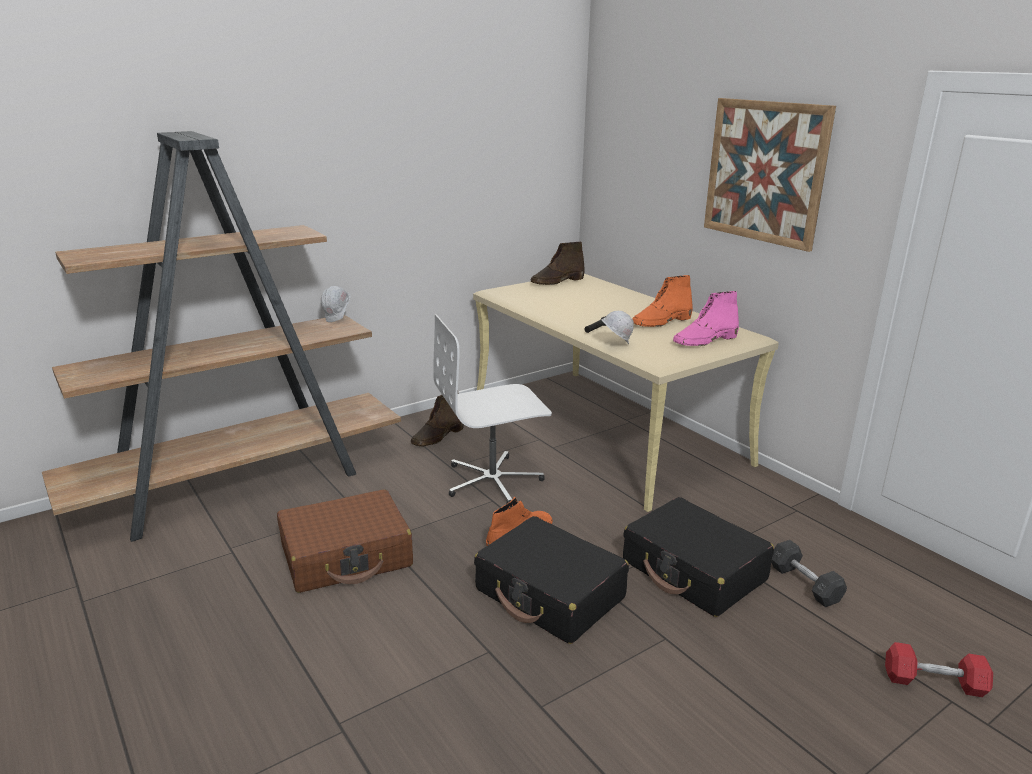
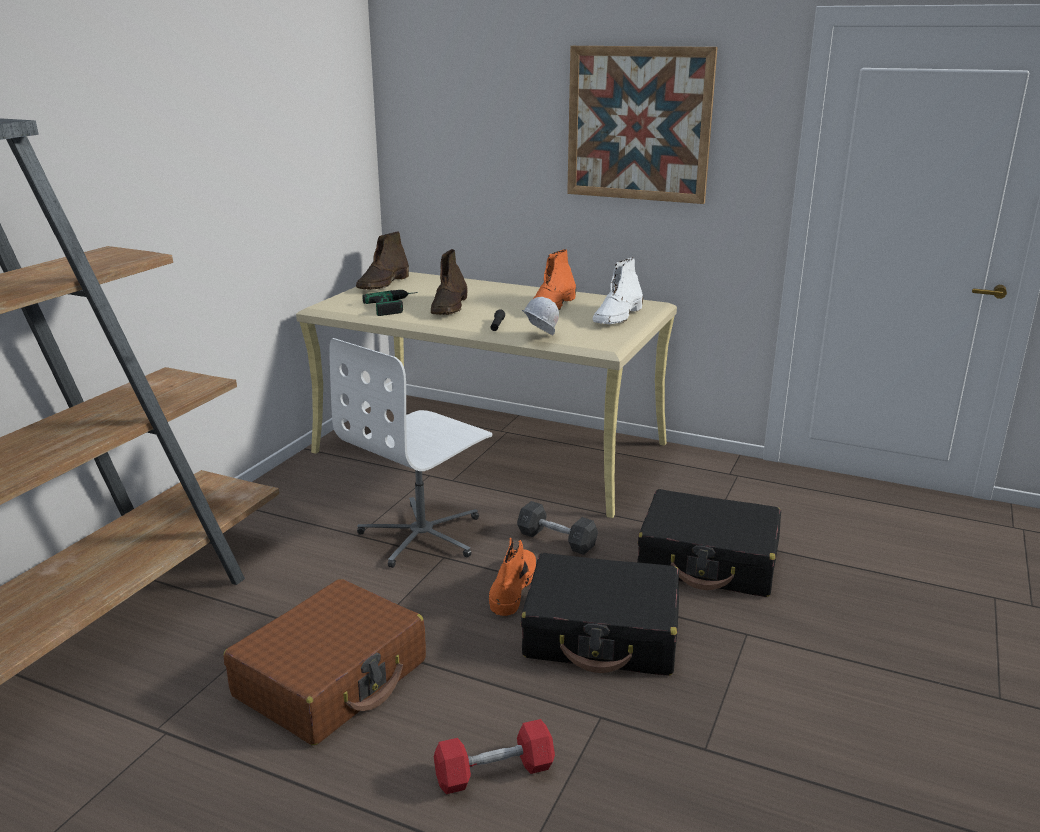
camera: 30 degrees left, 0 degrees up
white hard hat [321,286,351,322] -> none
brown boot [411,393,464,447] -> brown boot moved to [431,249,468,315]
pink boot [673,291,739,346] -> white boot [593,258,643,325]
grey dumbbell [771,540,847,607] -> grey dumbbell moved to [517,501,598,555]
red dumbbell [885,642,993,697] -> red dumbbell moved to [434,719,555,794]
none -> power drill [363,290,418,316]

